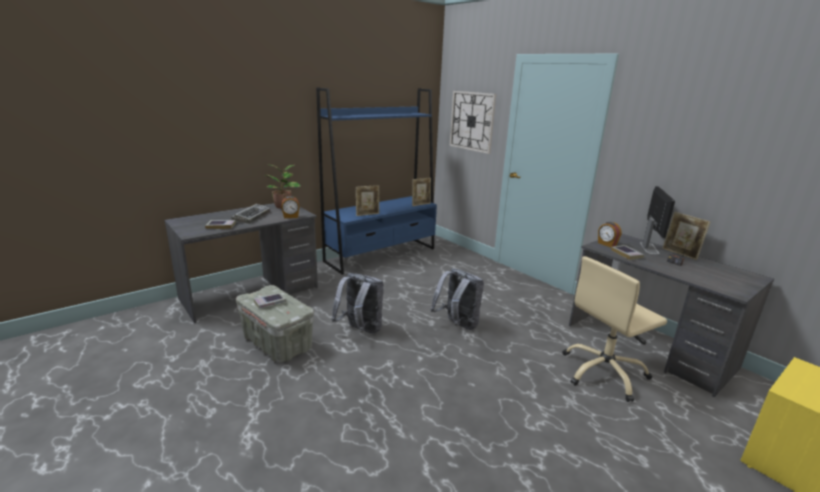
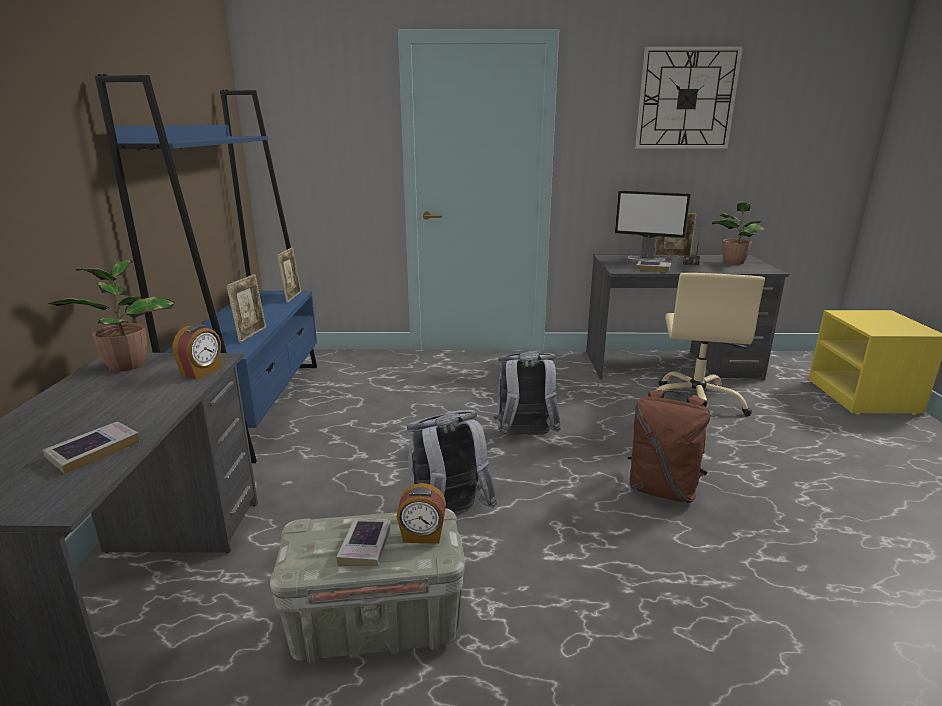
camera: 50 degrees left, 0 degrees up
keyboard [231,204,270,224] -> none
wall clock [450,91,496,154] -> wall clock moved to [635,46,743,149]
alarm clock [598,222,621,247] -> alarm clock moved to [397,483,446,544]
monitor [640,186,675,255] -> monitor turned 150 degrees clockwise [615,191,691,262]
none -> brown backpack [628,390,711,503]
none -> potted plant [712,201,766,265]

